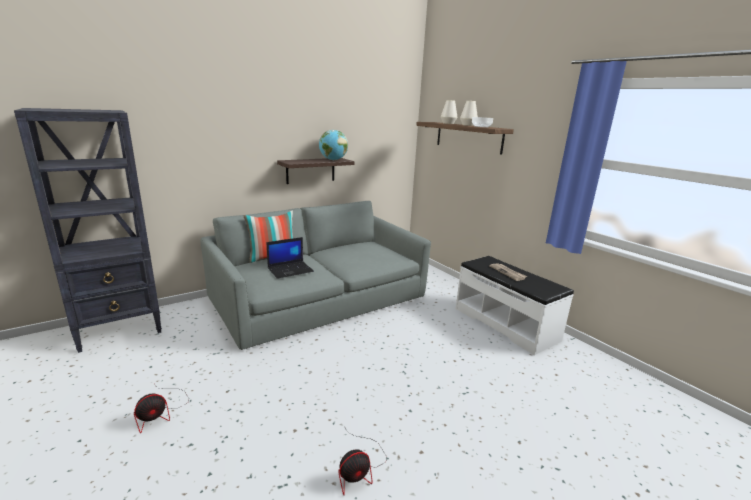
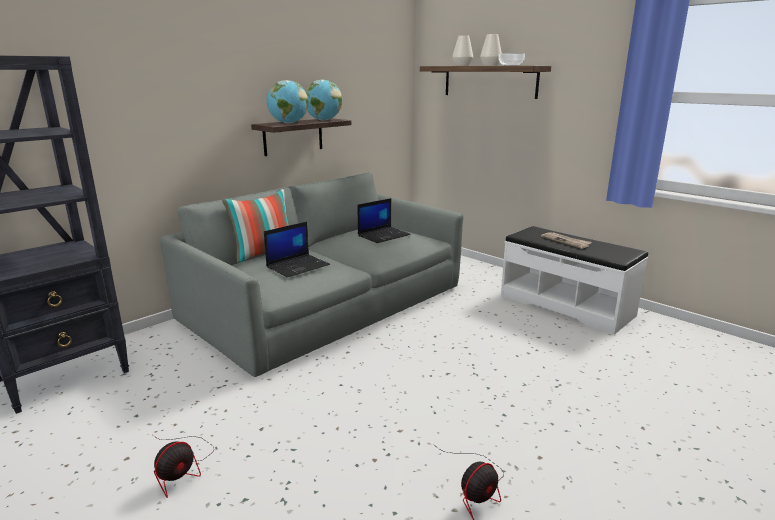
camera: 10 degrees left, 0 degrees up
none -> globe [267,80,308,124]
none -> laptop [358,198,411,243]

